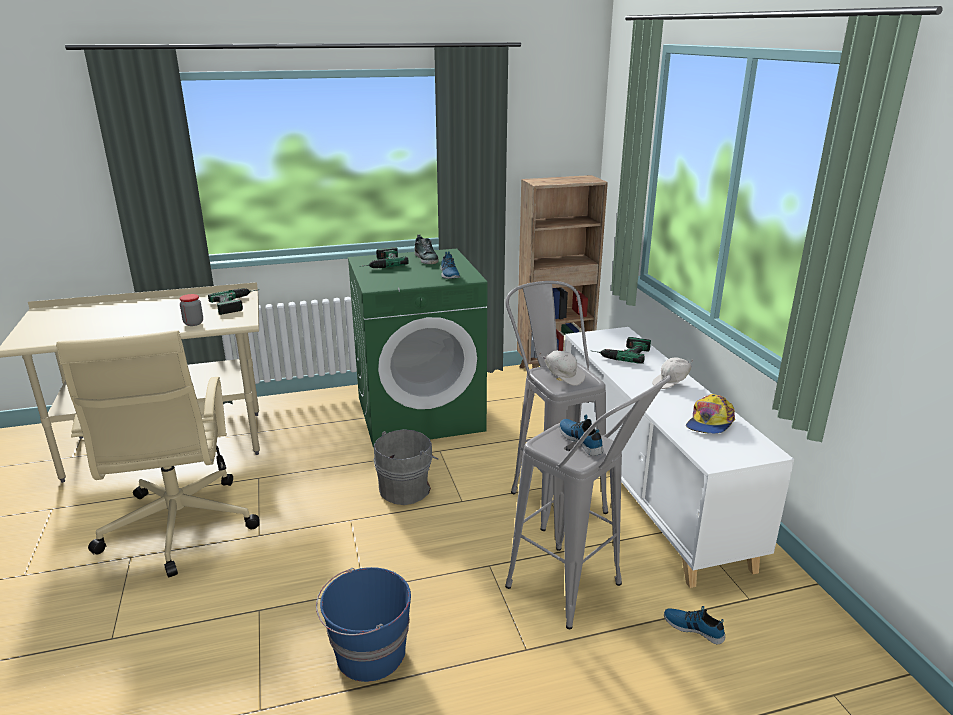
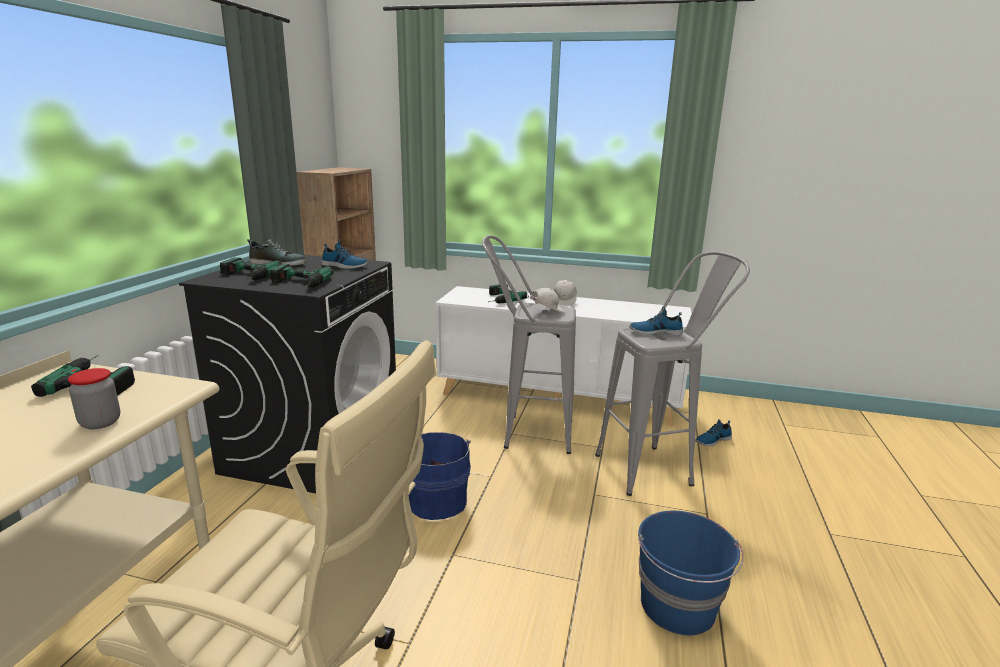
camera: 60 degrees left, 5 degrees down
green washing machine [348,249,488,448] -> black washing machine [179,254,396,493]
grey bucket [373,429,438,505] -> blue bucket [409,432,471,520]
cap [686,394,735,434] -> none
none -> power drill [271,264,333,288]

